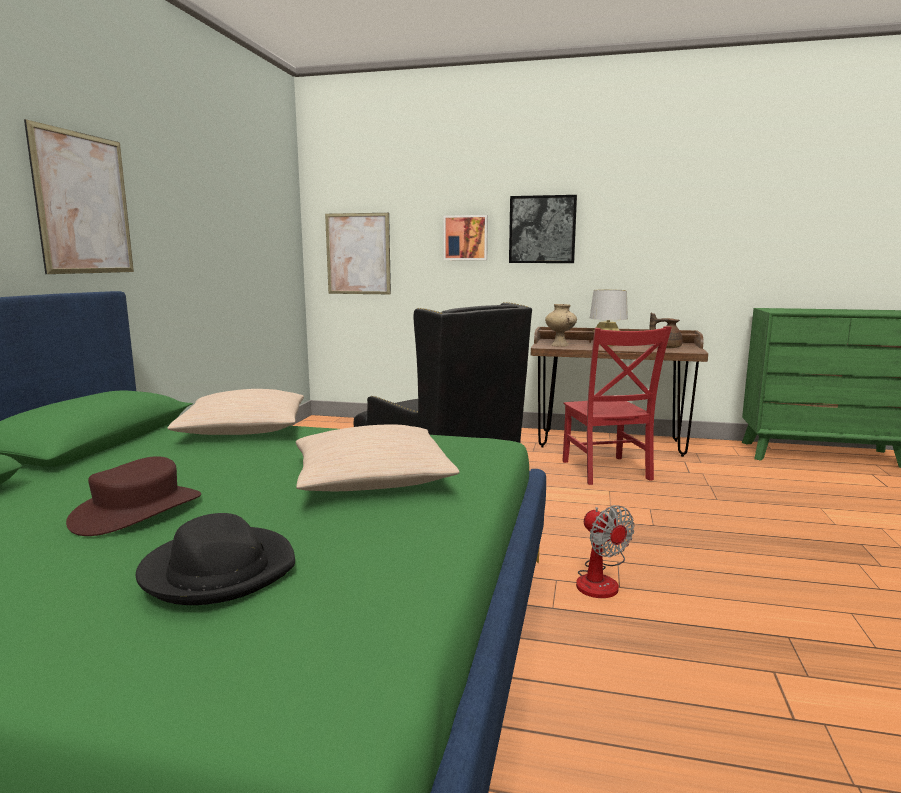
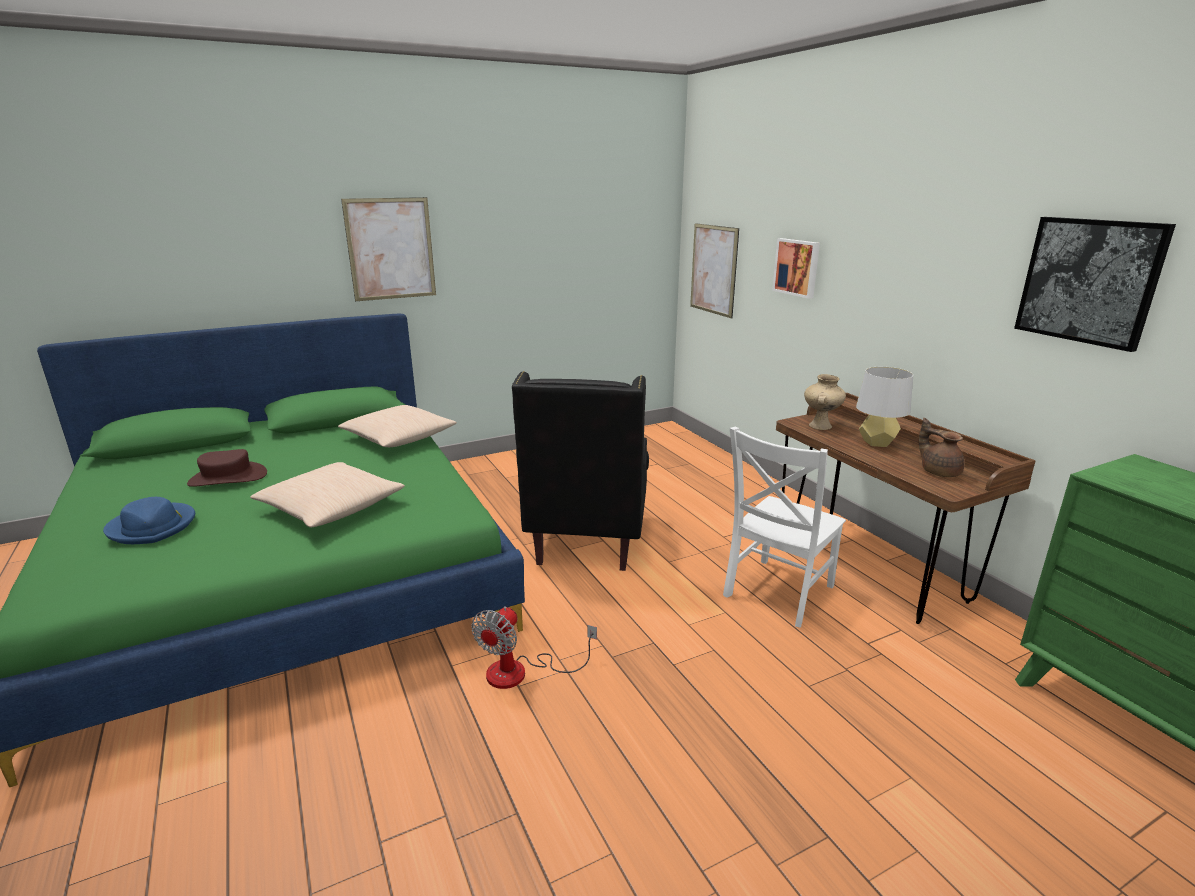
camera: 50 degrees right, 10 degrees up
black hat [136,513,295,605] -> blue hat [103,497,195,544]
picture [509,195,577,263] -> picture moved to [1014,217,1176,352]
red chair [562,326,672,485] -> white chair [723,427,846,628]

